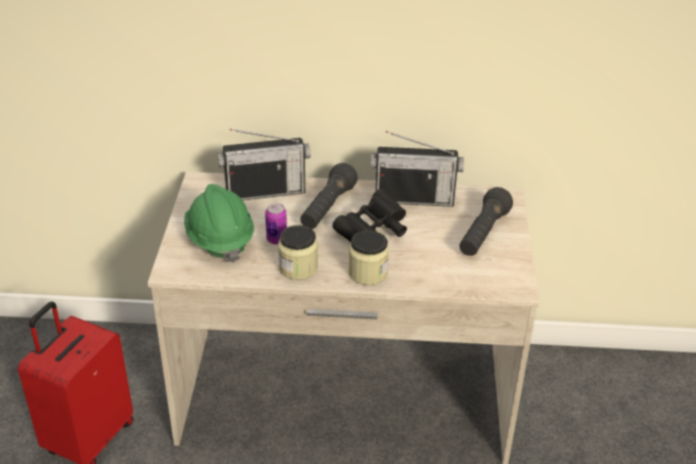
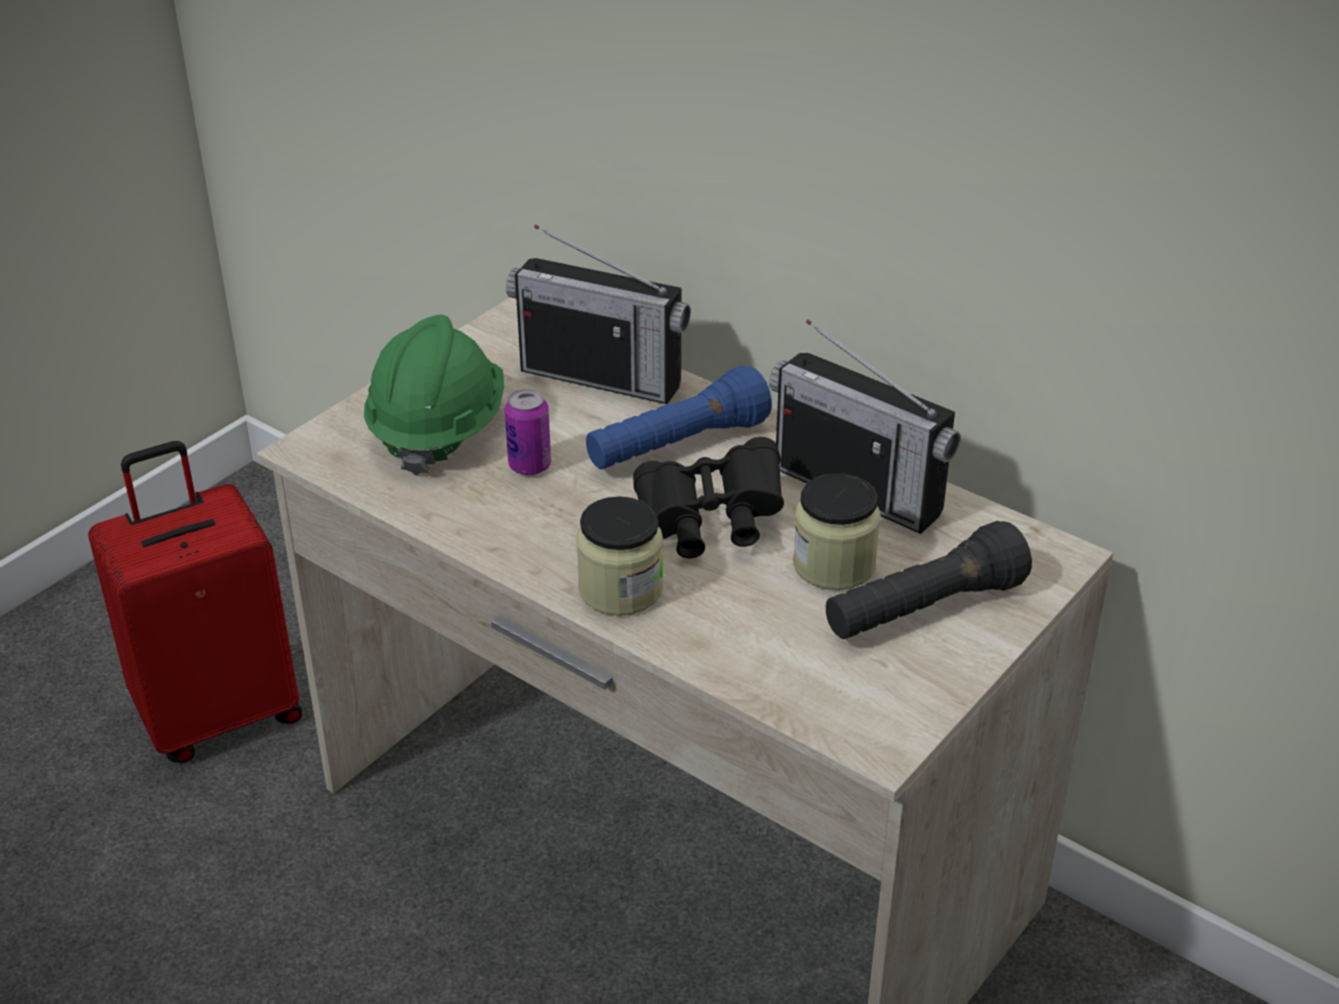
camera: 35 degrees right, 0 degrees up
jar [278,225,318,280] -> jar moved to [793,473,880,590]
black flashlight [300,163,358,229] -> blue flashlight [586,366,772,469]

